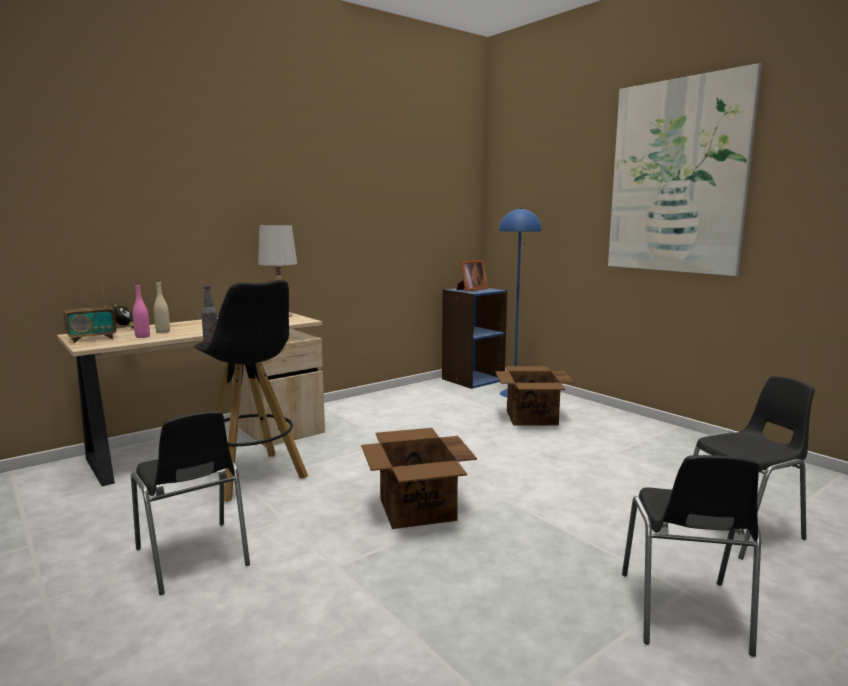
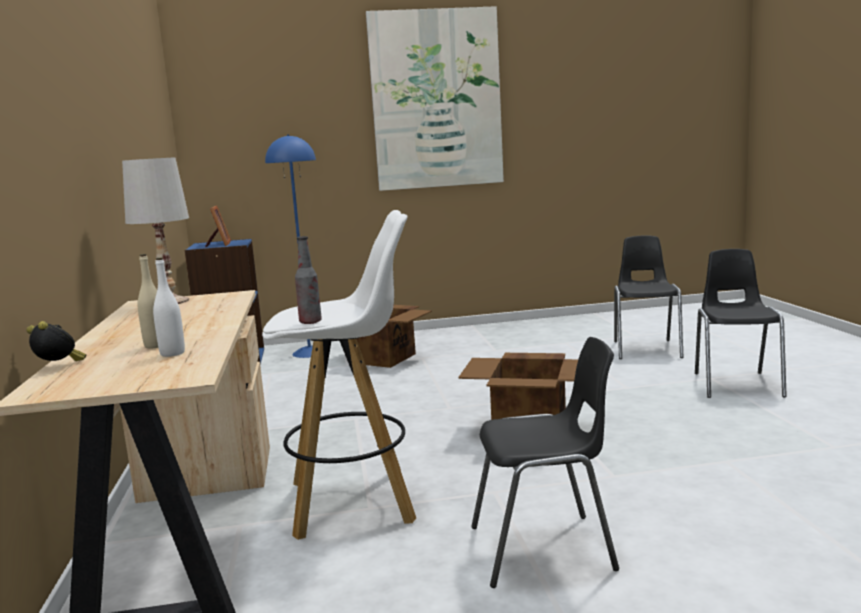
camera: 60 degrees left, 0 degrees up
radio [64,283,116,343] -> none
pink bottle [133,283,150,338] -> white bottle [153,258,185,357]
black stool [194,280,308,502] -> white stool [262,210,416,540]
black chair [622,455,761,657] -> black chair turned 120 degrees counterclockwise [695,249,787,398]

